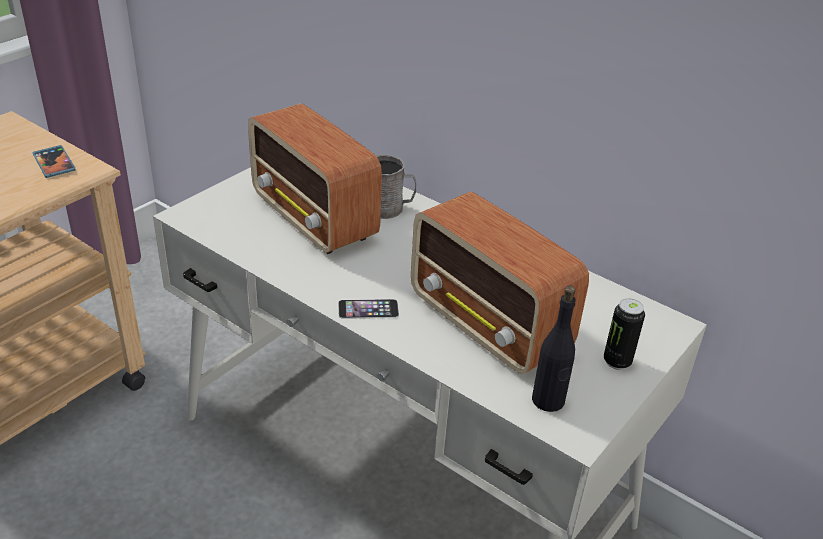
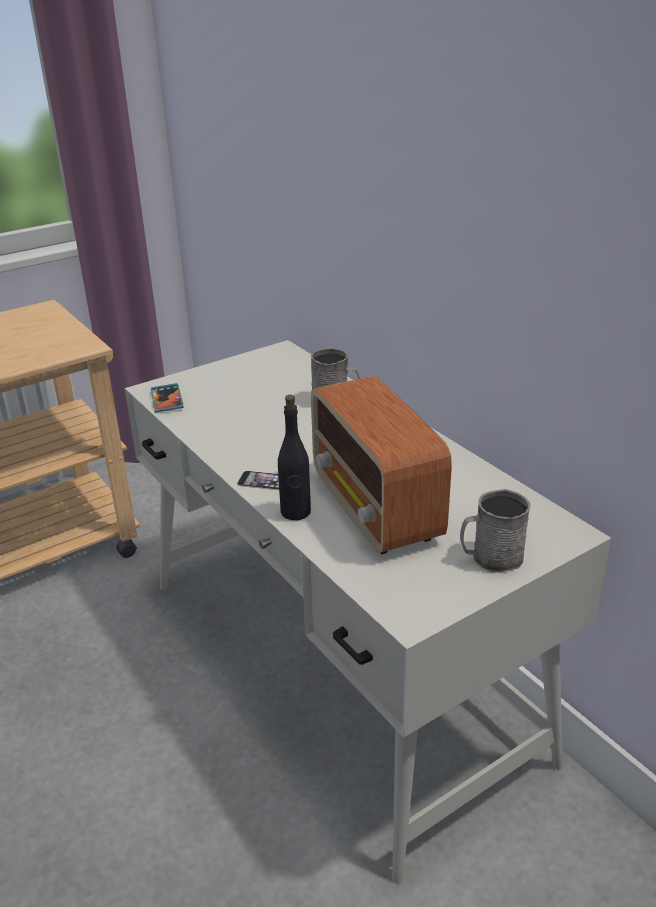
camera: 20 degrees right, 5 degrees down
phone [33,145,76,178] -> phone moved to [151,383,184,412]
radio [248,104,382,254] -> none
black bottle [532,285,576,412] -> black bottle moved to [278,395,311,520]
can [604,298,645,370] -> grey mug [460,489,531,572]

